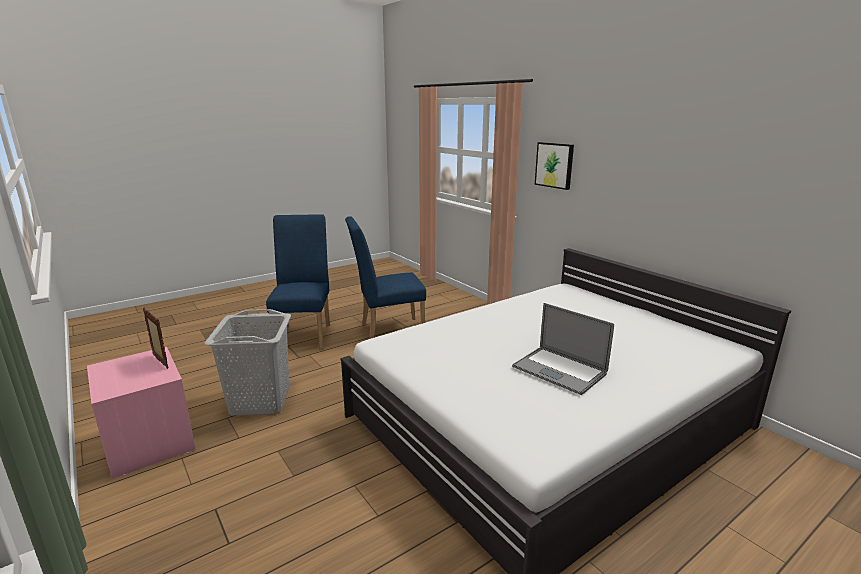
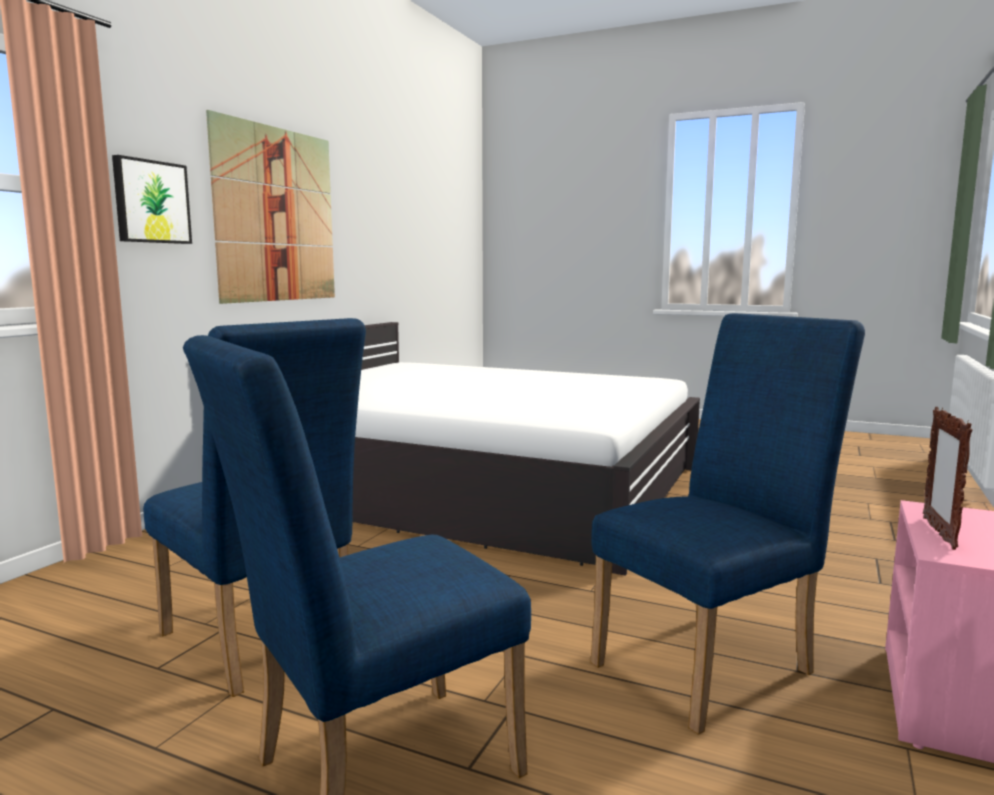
camera: 120 degrees left, 10 degrees down
grey laundry basket [204,309,291,416] -> blue chair [591,313,865,735]
laptop [512,303,614,395] -> none
none -> picture [206,110,335,304]

